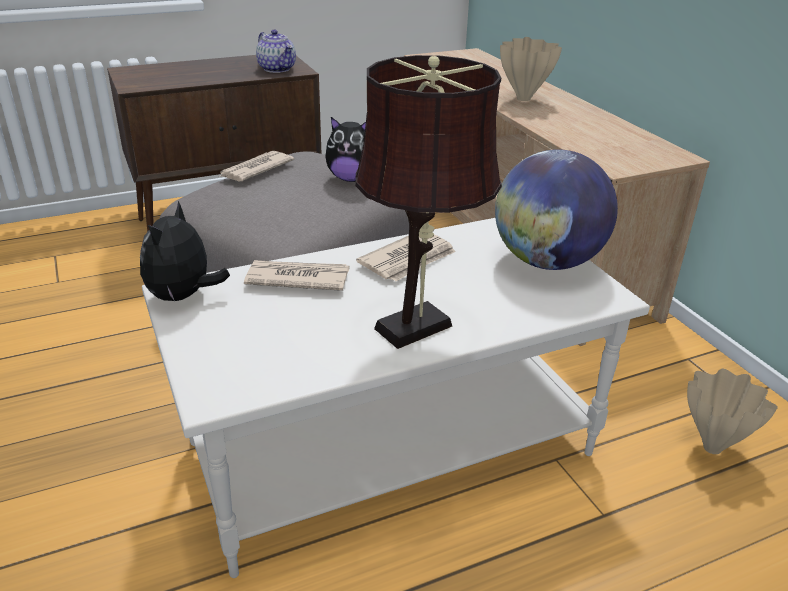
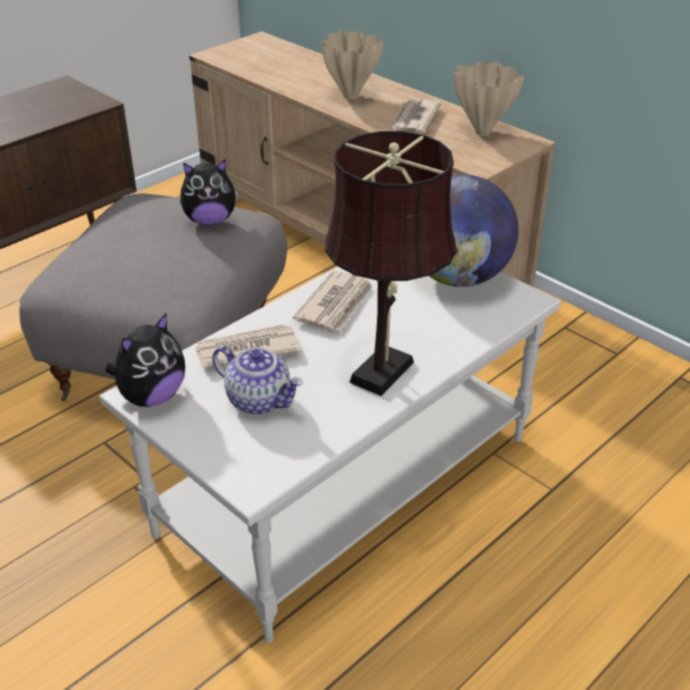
camera: 20 degrees left, 5 degrees up
plush toy [140,201,230,301] -> plush toy turned 135 degrees counterclockwise [105,312,185,407]
newspaper [220,151,294,182] -> newspaper moved to [391,99,441,134]
teapot [256,29,296,73] -> teapot moved to [212,346,303,415]
beige vase [687,369,778,454] -> beige vase moved to [453,61,524,136]

